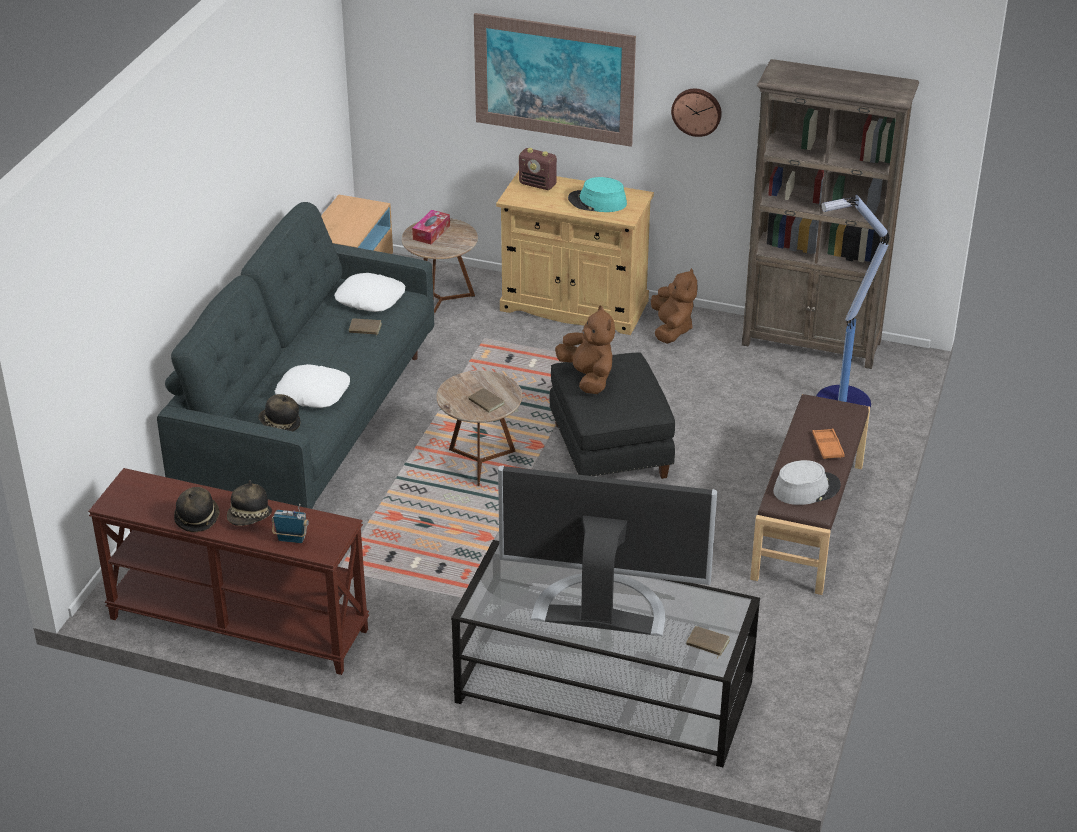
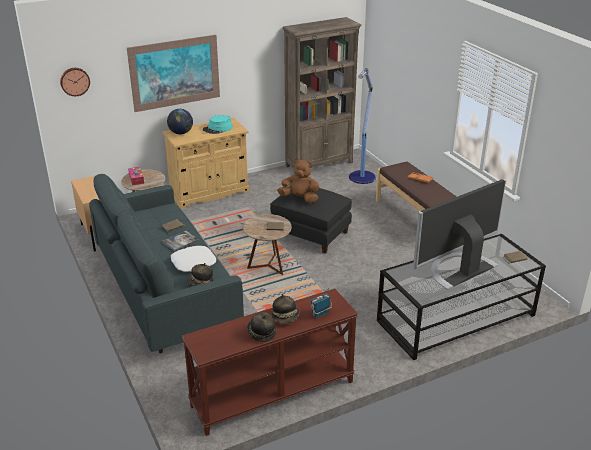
camera: 45 degrees left, 5 degrees down
white pillow [334,273,405,312] -> none
radio [519,148,557,190] -> globe [167,109,193,134]
brown plush toy [651,268,697,344] -> none
wall clock [671,89,722,137] -> wall clock moved to [60,68,90,96]
grey hat [773,460,841,505] -> none
none -> book [162,231,199,251]

